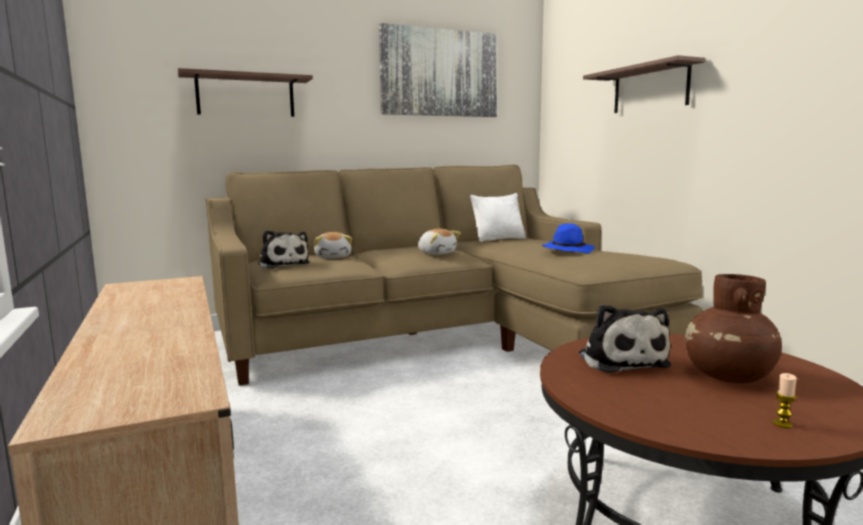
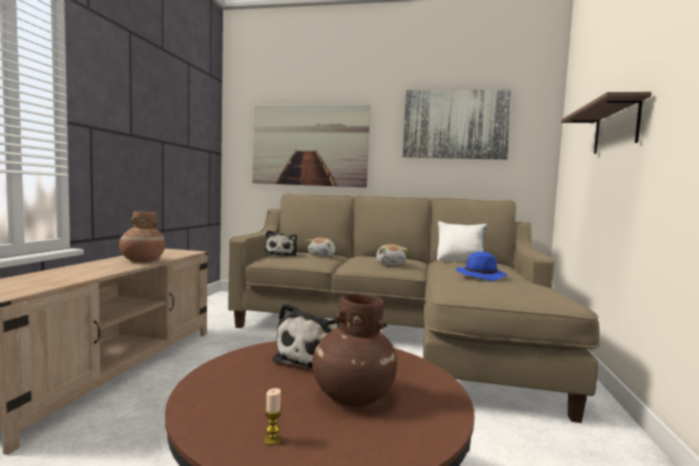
camera: 35 degrees right, 5 degrees down
shelf [178,68,313,117] -> picture [252,104,370,187]
none -> brown vase [119,211,165,262]

